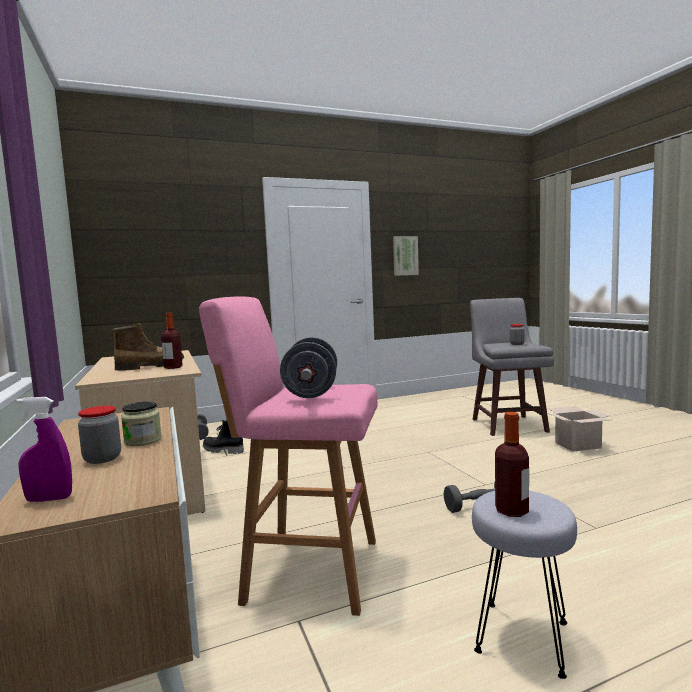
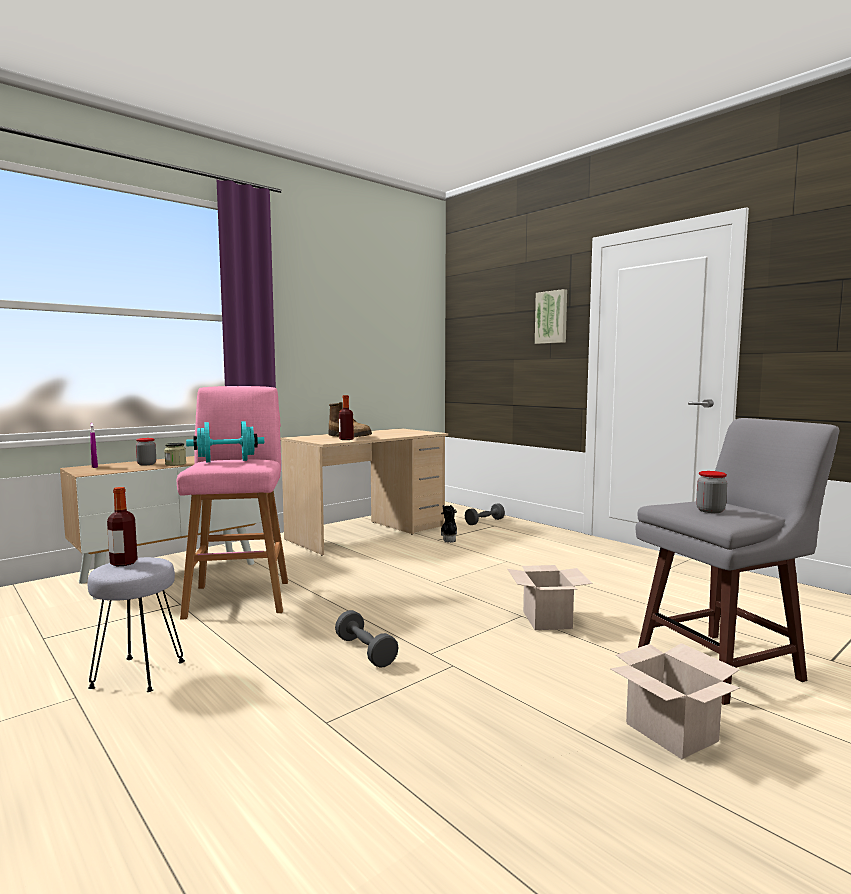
camera: 70 degrees right, 0 degrees up
grey dumbbell [280,337,337,398] -> turquoise dumbbell [186,421,264,462]
picture [393,236,419,276] -> picture moved to [535,289,567,344]
none -> cardboard box [507,565,593,630]

